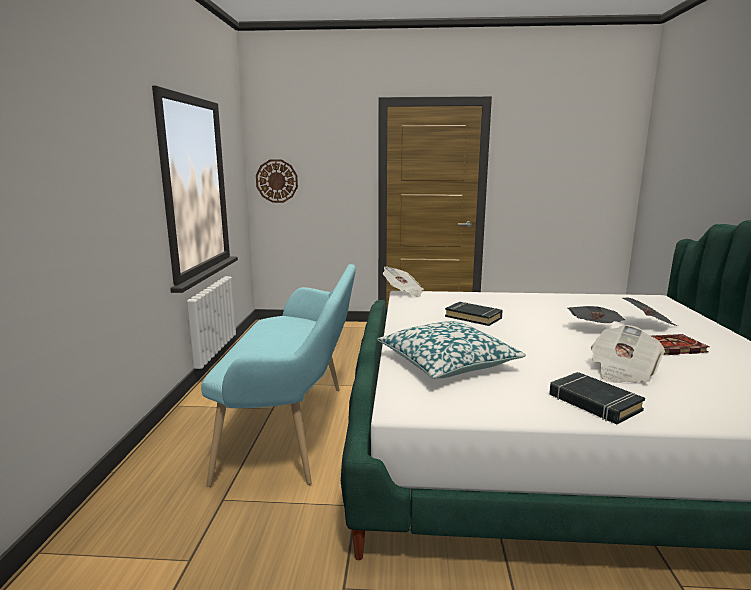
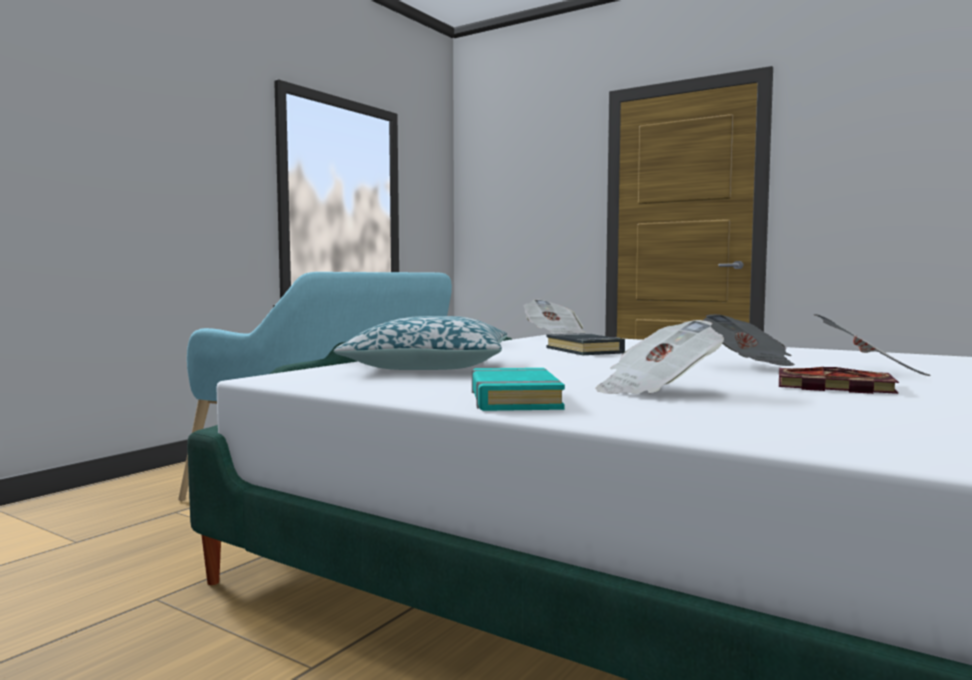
camera: 30 degrees right, 10 degrees down
wall clock [256,159,298,203] -> none
black book [549,372,645,424] -> turquoise book [472,368,565,411]

